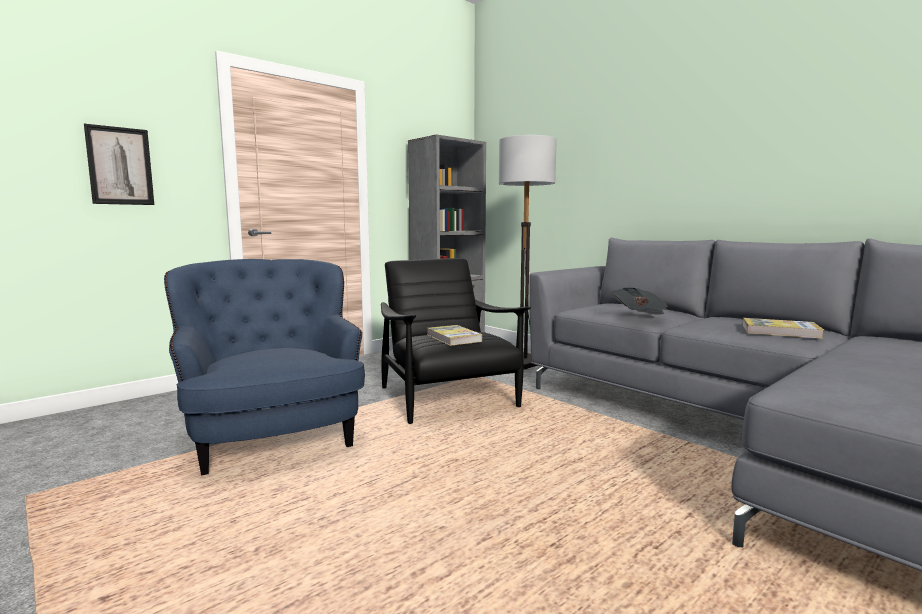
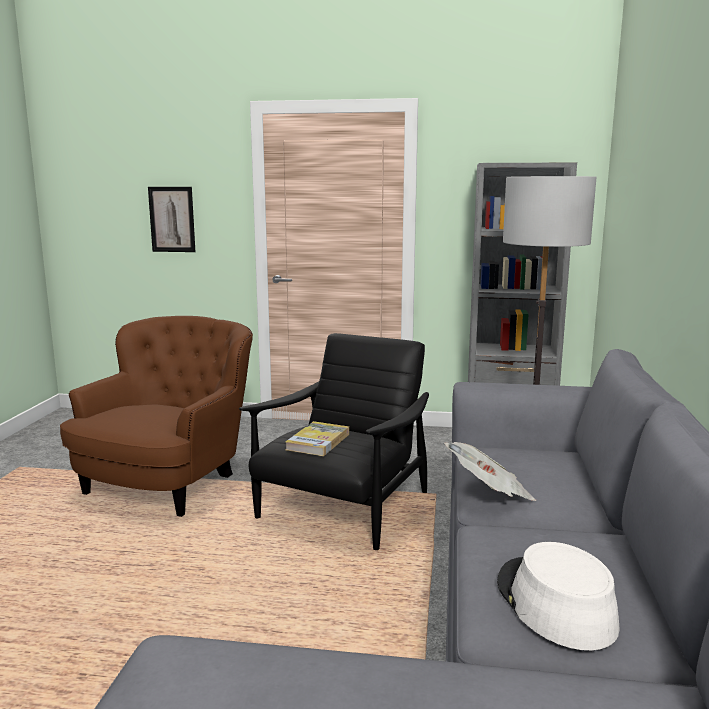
camera: 50 degrees right, 5 degrees up
blue armchair [164,259,365,476] -> brown armchair [60,316,253,517]
book [743,318,824,339] -> white hat [497,542,620,650]

